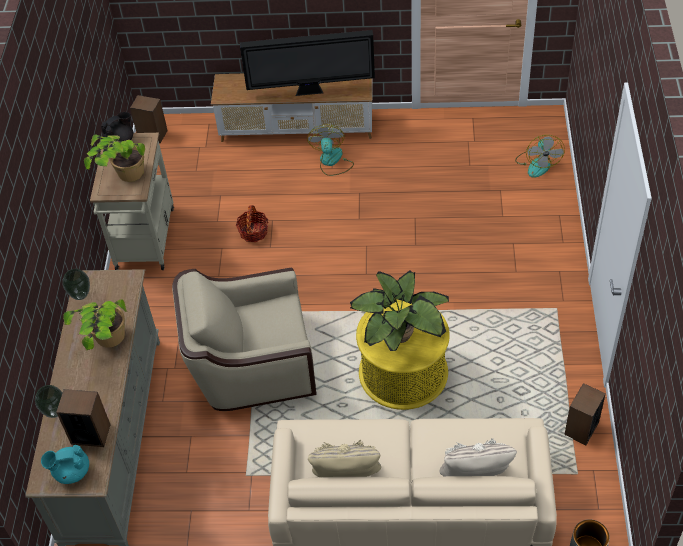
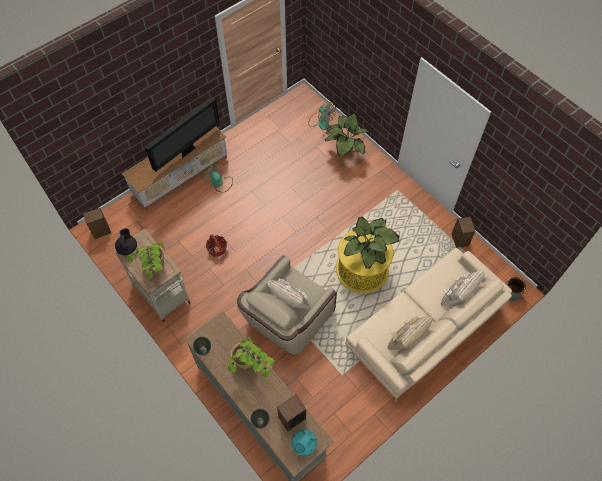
camera: 45 degrees left, 10 degrees up
none -> beige pillow [267,279,310,309]
none -> potted plant [325,113,368,157]

